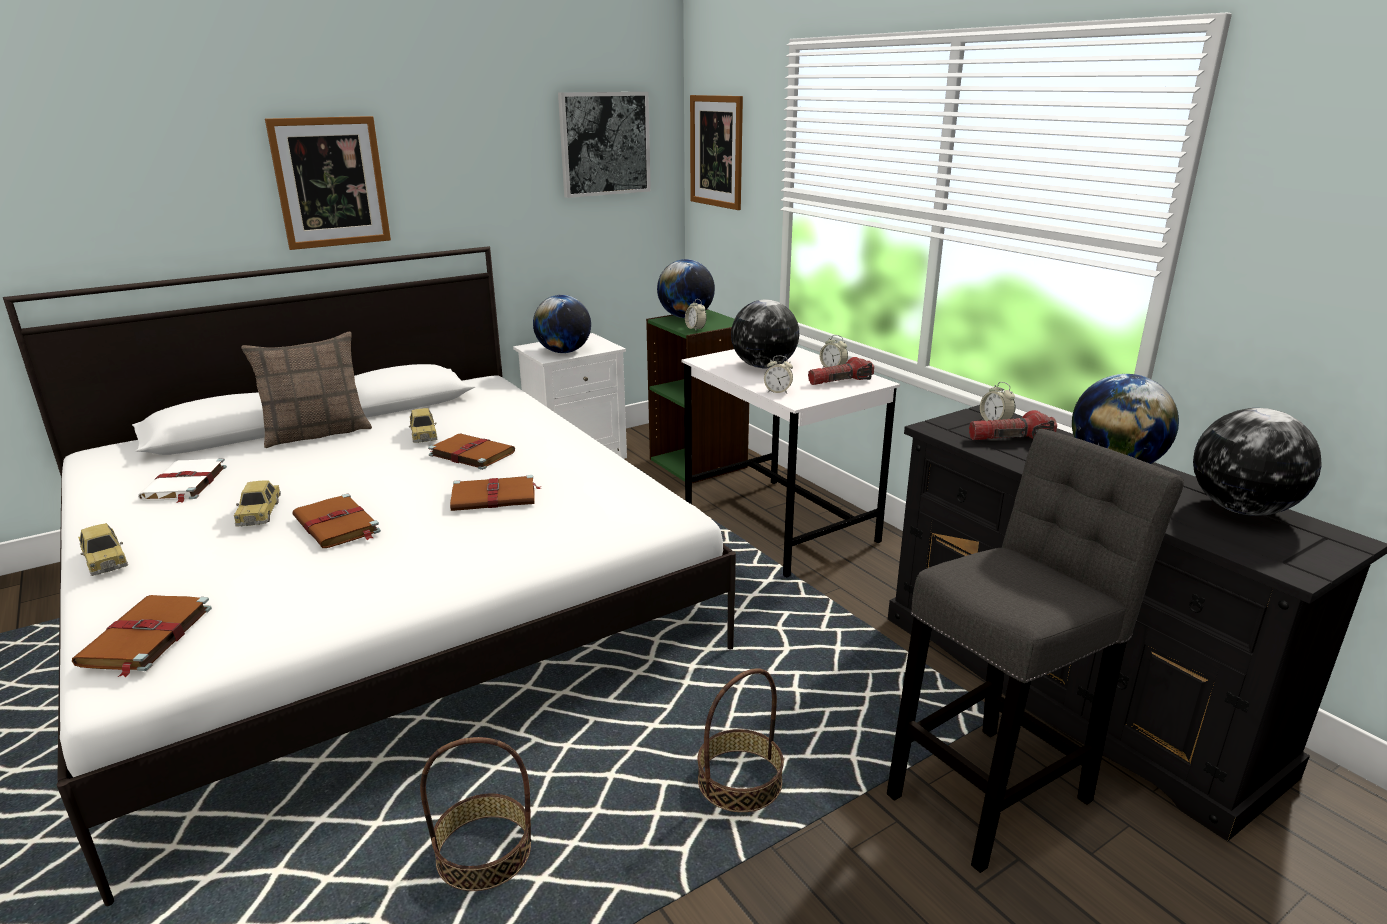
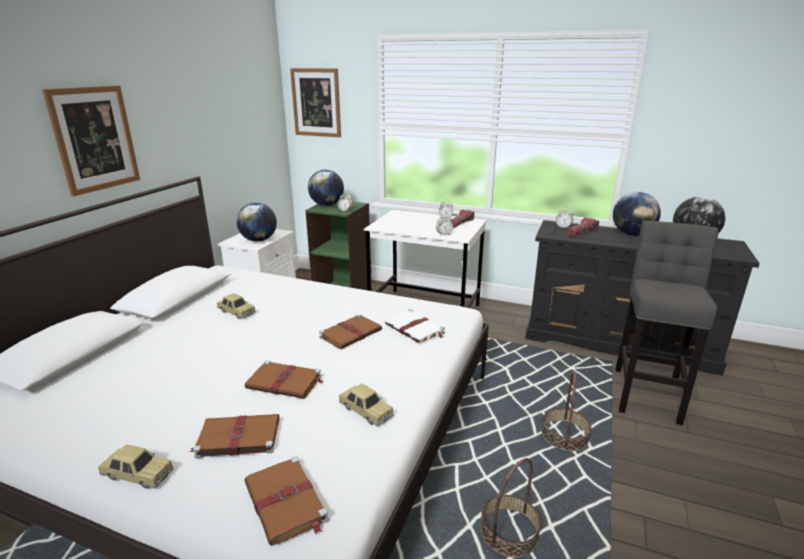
camera: 35 degrees left, 0 degrees up
white book [138,458,227,503] -> white book moved to [385,309,445,344]
toy car [234,481,281,527] -> toy car moved to [339,384,394,426]
pillow [241,332,372,448] -> none
brown book [428,434,515,470] -> brown book moved to [190,414,279,458]
picture [558,92,651,198] -> none
globe [731,299,799,368] -> none

